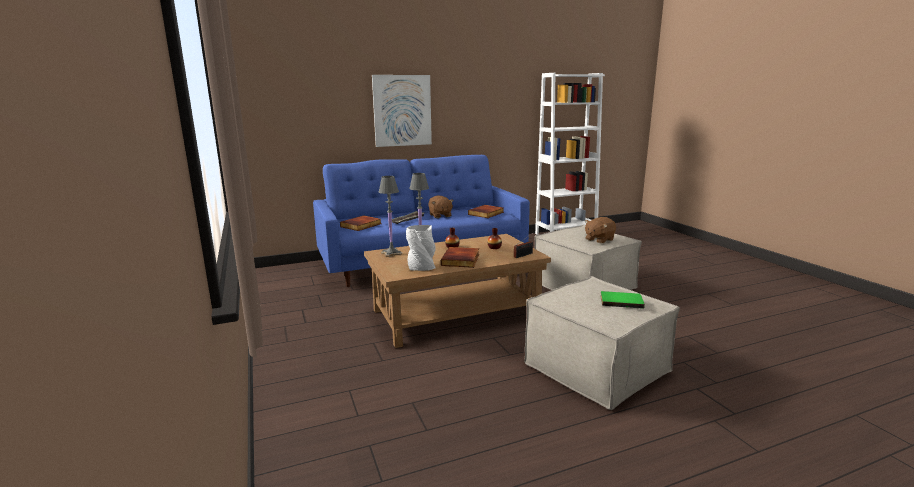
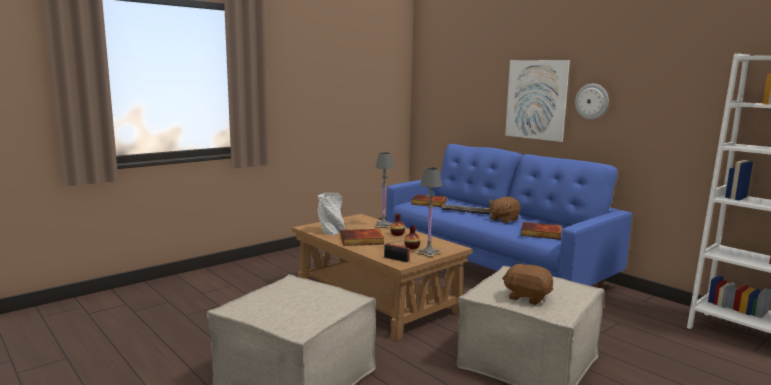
camera: 70 degrees right, 5 degrees down
grey table lamp [378,176,402,257] -> grey table lamp moved to [417,167,442,258]
green book [600,291,645,309] -> none
none -> wall clock [575,84,609,120]

